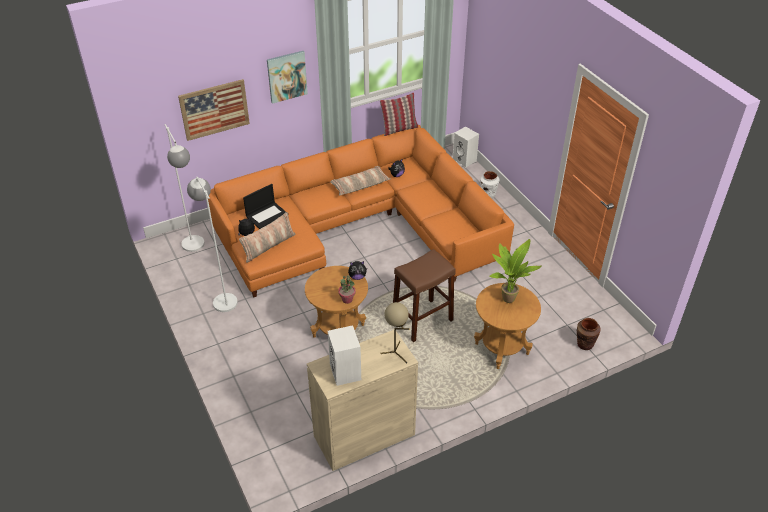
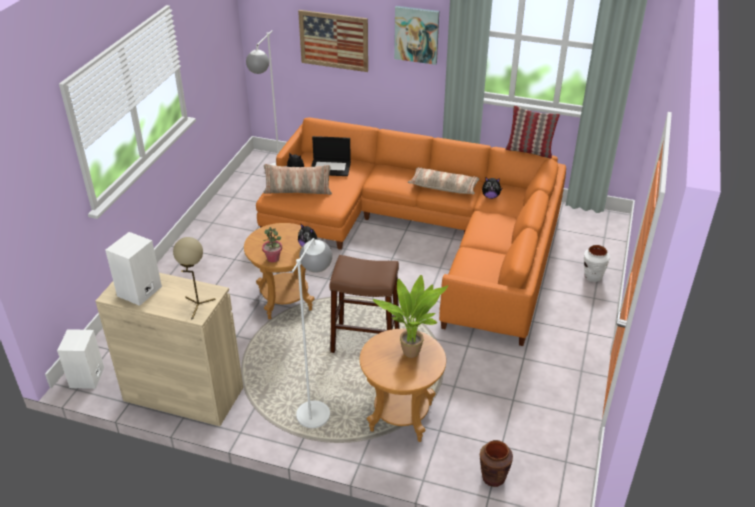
camera: 45 degrees right, 5 degrees down
white floor lamp [187,177,238,312] -> white floor lamp moved to [292,238,332,428]
white speaker [453,126,479,167] -> white speaker moved to [57,329,104,389]

